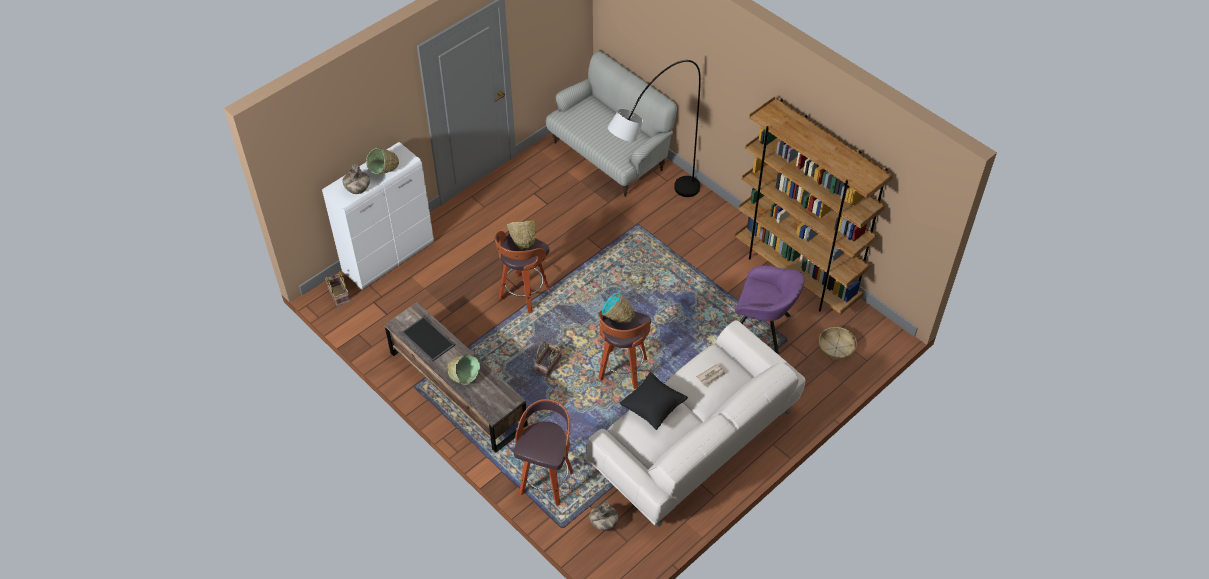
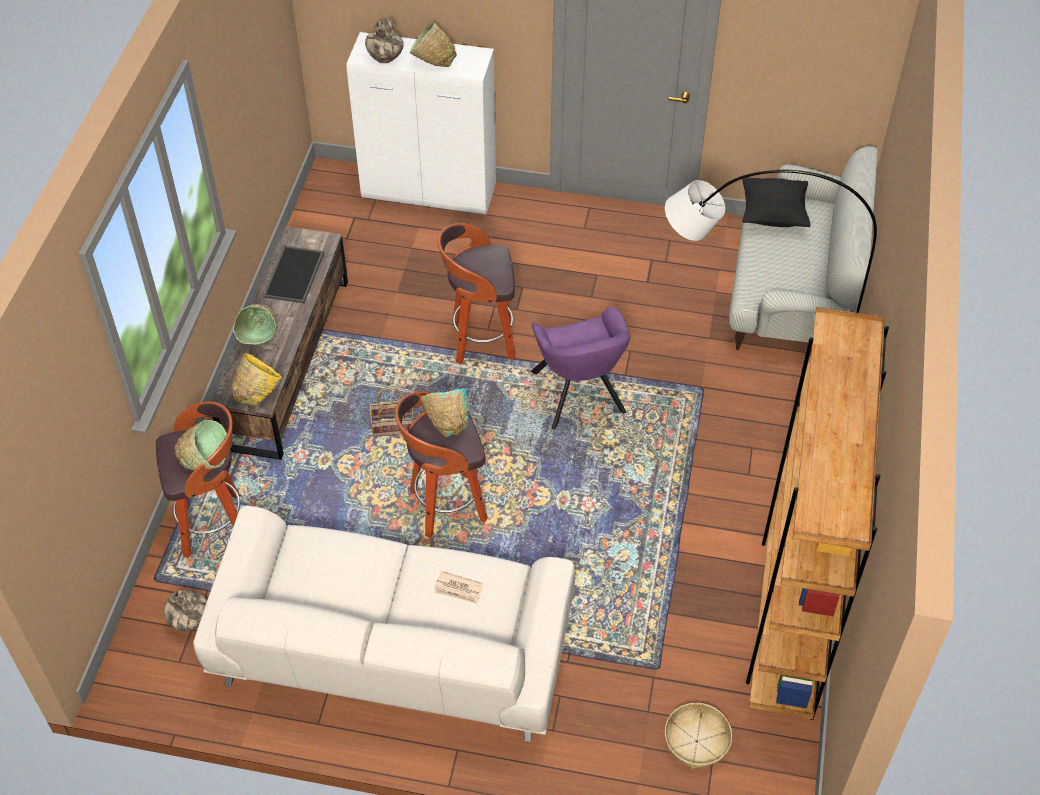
camera: 55 degrees right, 0 degrees up
basket [325,271,350,307] -> none
yellow bowl [507,220,535,250] -> yellow bowl moved to [232,353,282,406]
black pillow [620,372,688,430] -> black pillow moved to [742,178,810,227]
purple armchair [735,266,804,354] -> purple armchair moved to [531,307,630,430]
none -> green bowl [174,420,227,470]

